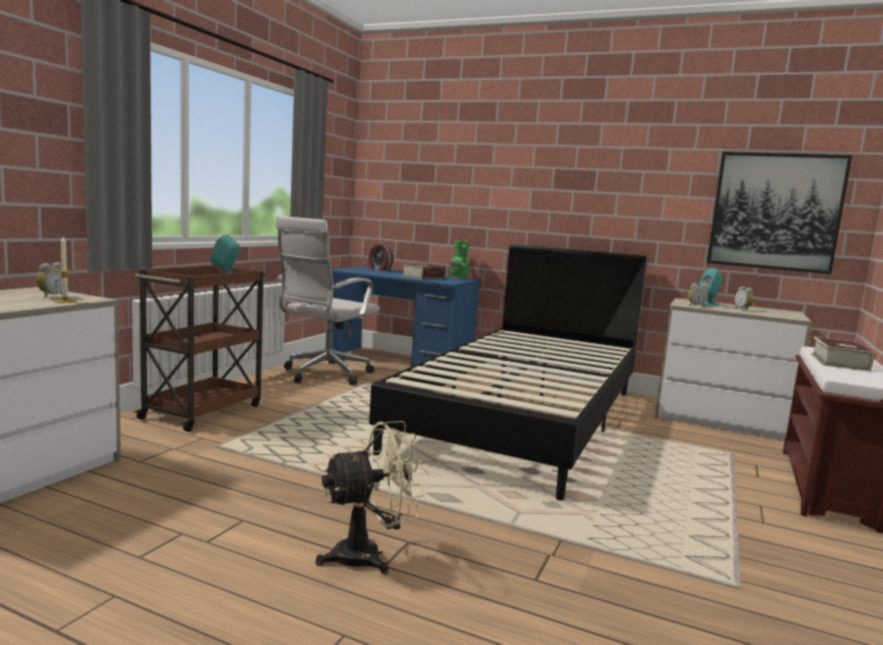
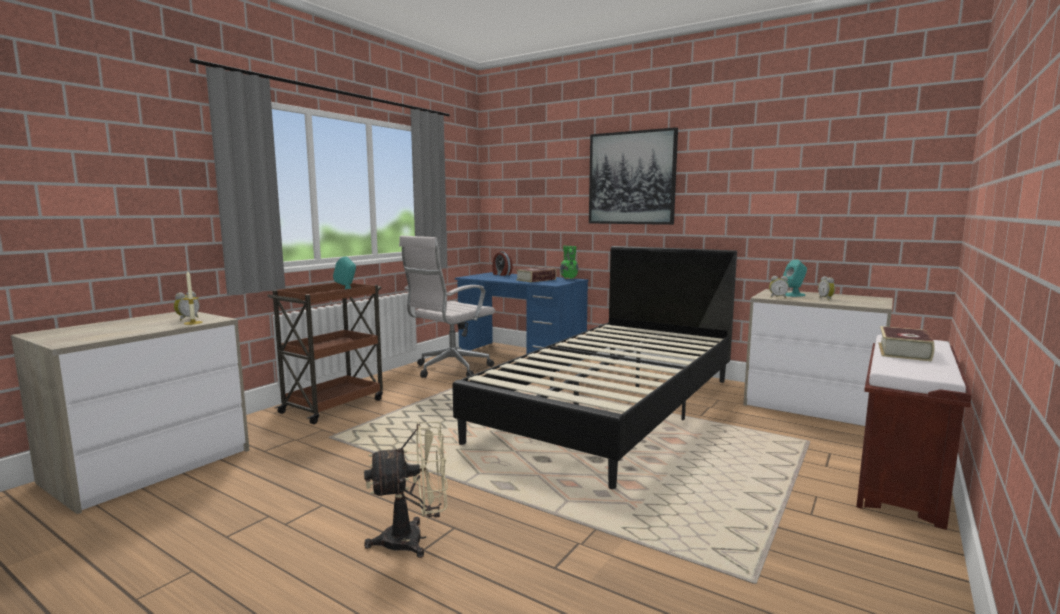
camera: 10 degrees right, 0 degrees up
picture [707,152,852,274] -> picture moved to [589,127,678,225]

